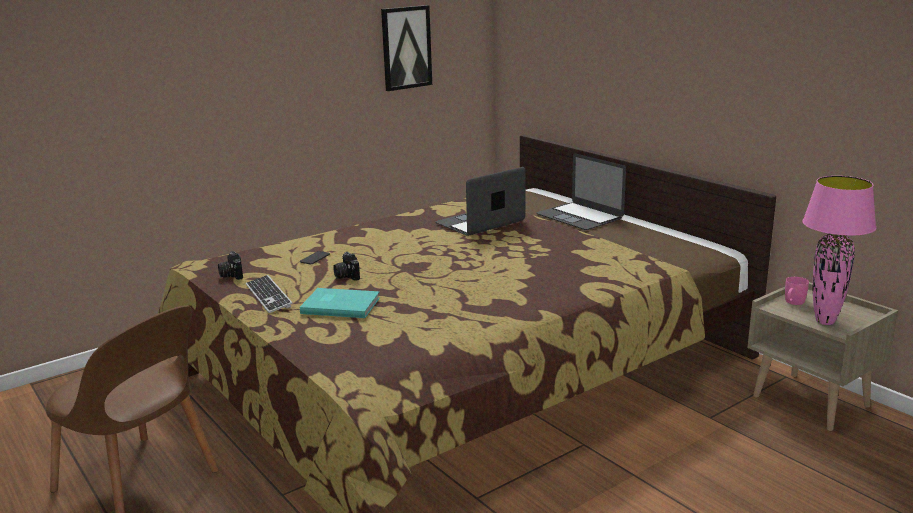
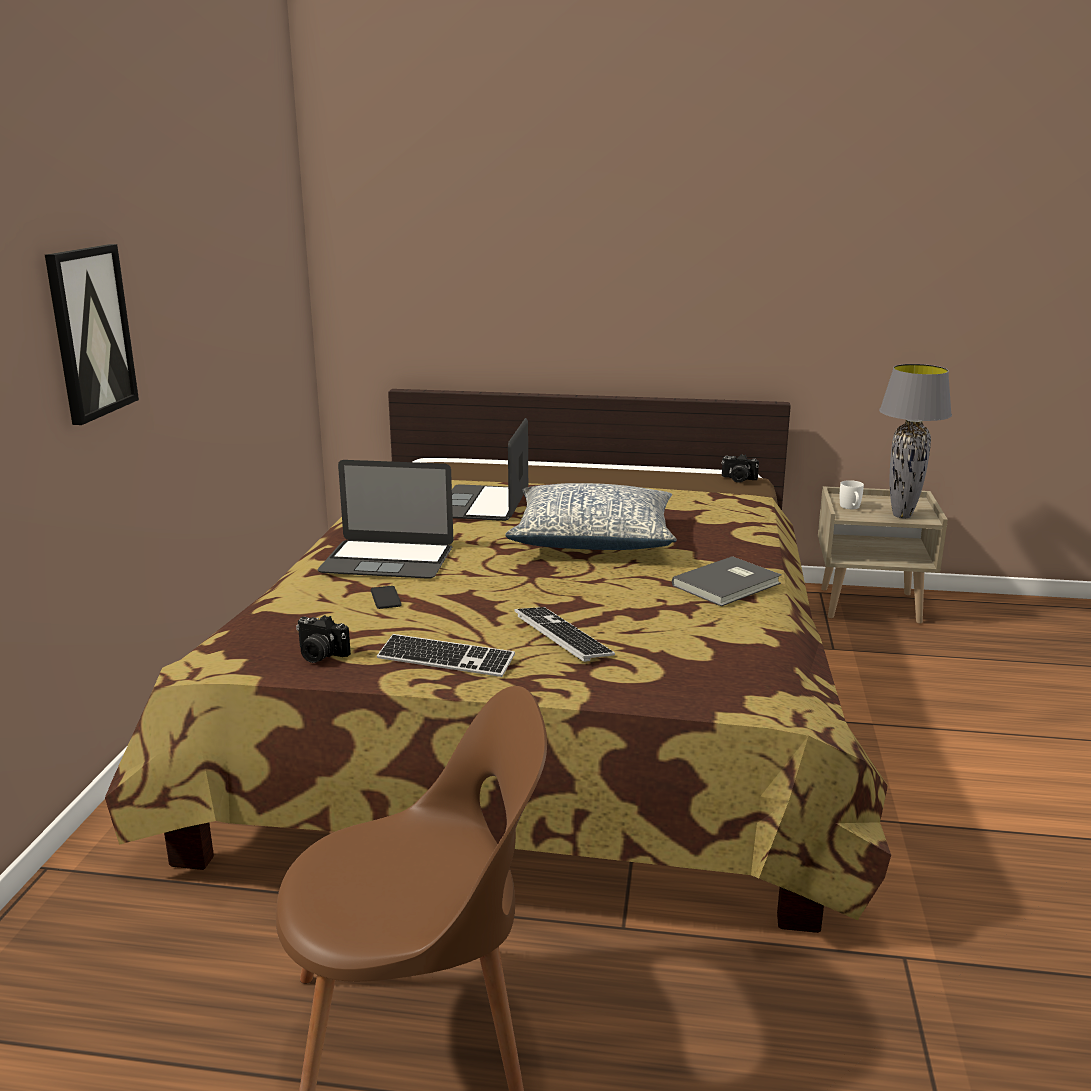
camera: 45 degrees left, 0 degrees up
turquoise book [300,288,380,318] -> keyboard [514,607,615,662]
camera [333,252,360,281] -> camera moved to [721,454,759,483]
picture [381,5,432,91] -> picture moved to [45,244,139,425]
laptop [537,153,626,230] -> laptop moved to [318,460,453,579]
pink mug [785,277,809,305] -> white mug [840,480,864,509]
pink table lamp [802,176,876,325] -> grey table lamp [879,364,952,518]
none -> pillow [505,483,677,550]
none -> grey book [672,556,782,606]

